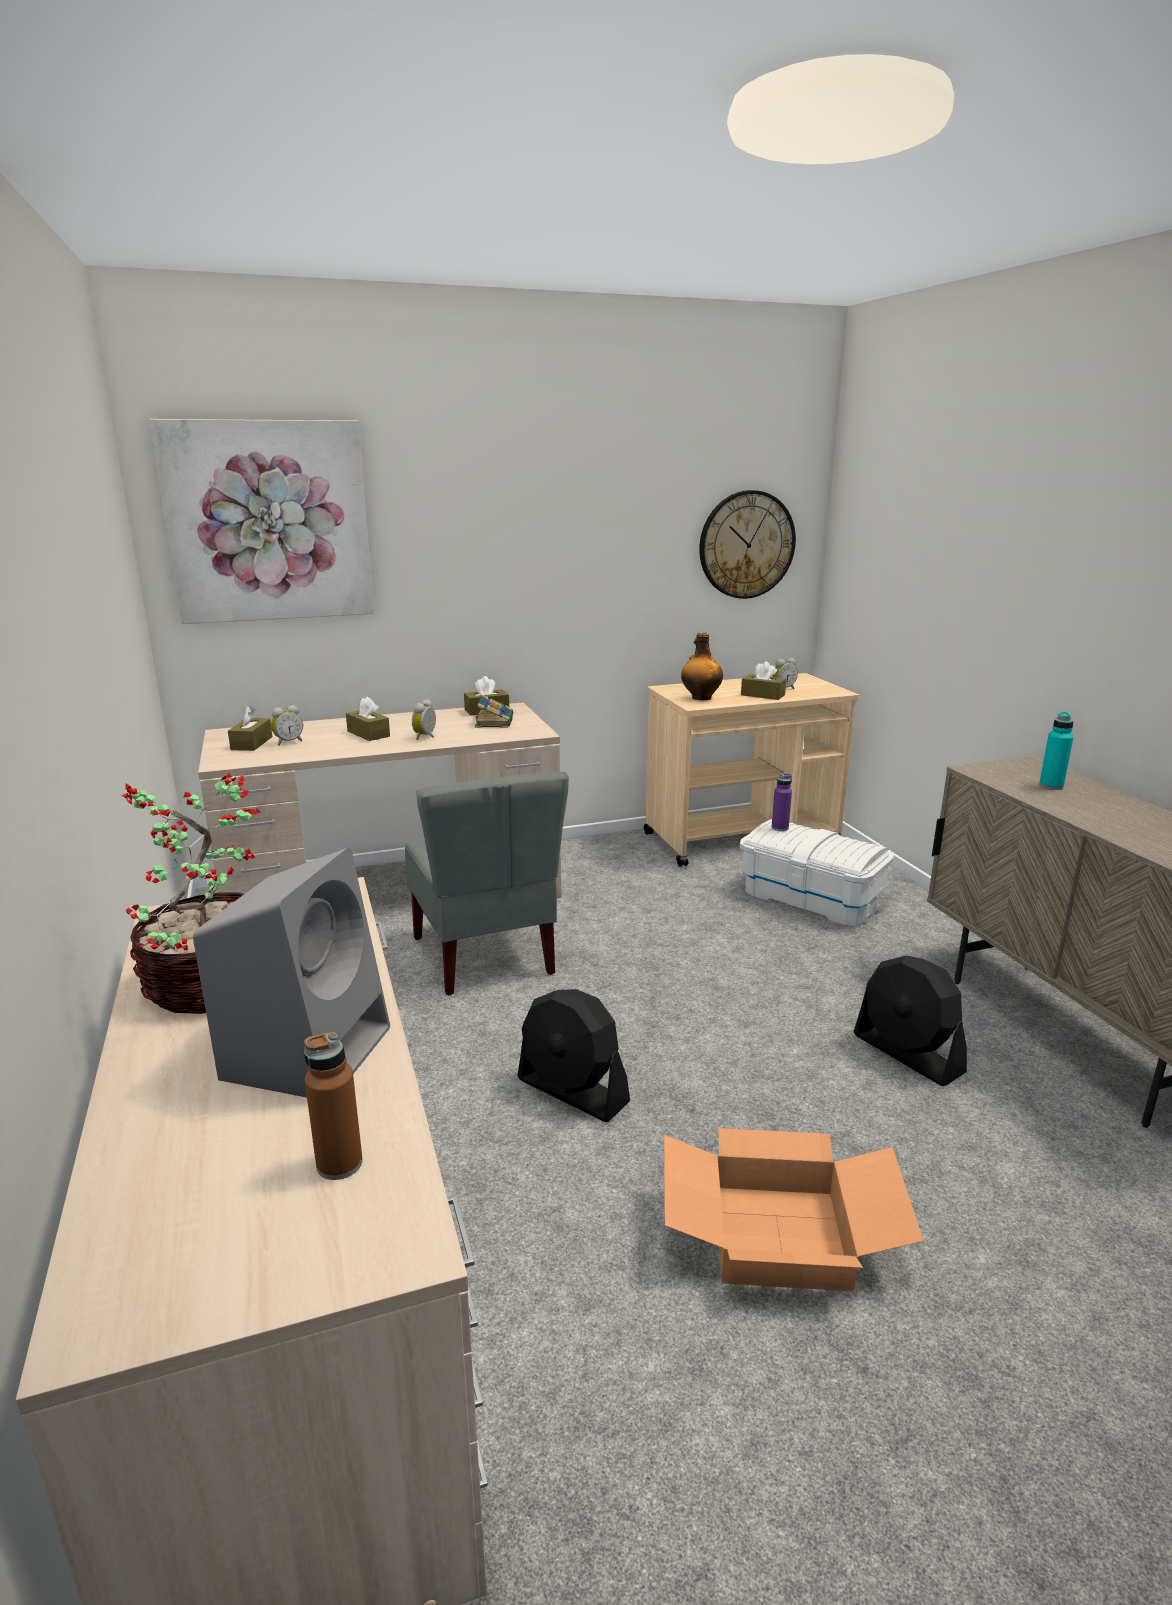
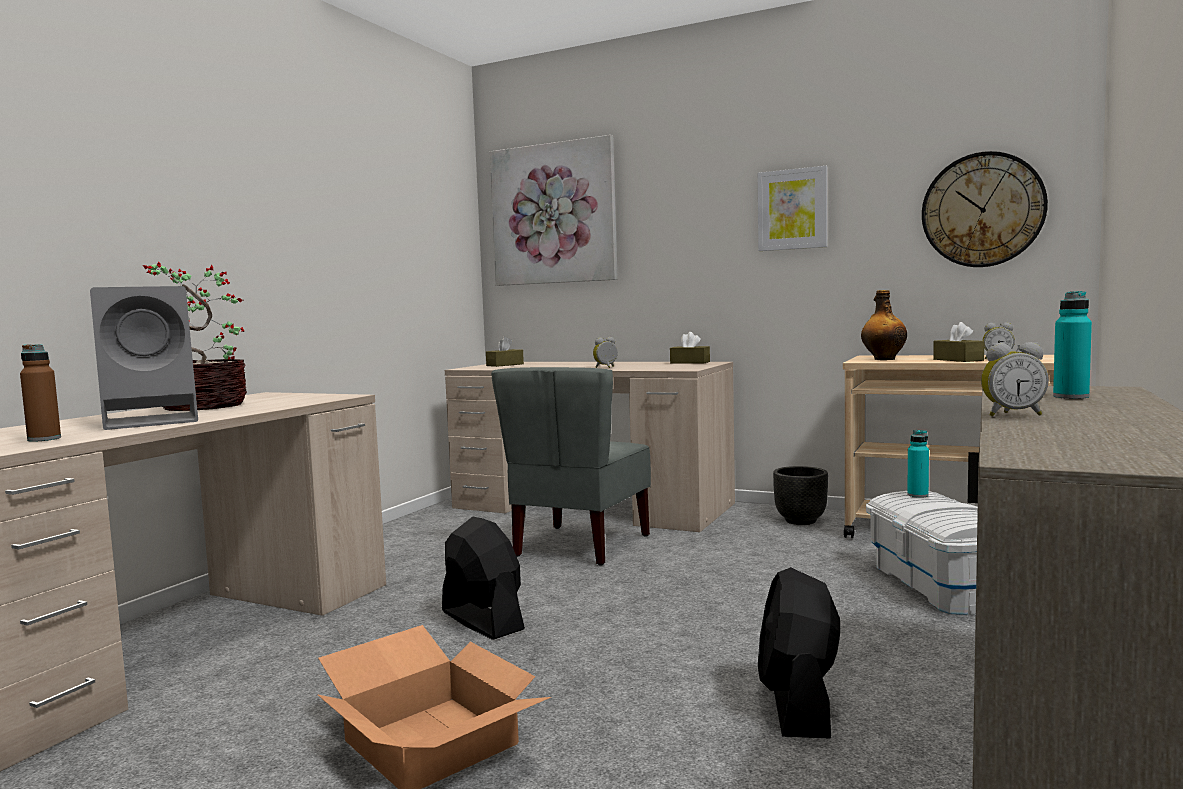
camera: 45 degrees right, 15 degrees down
alarm clock [271,705,303,745] -> alarm clock moved to [981,342,1049,416]
brown tissue box [346,697,390,741] -> none
book [475,694,513,728] -> none
black fan [517,989,630,1122] -> black fan turned 150 degrees clockwise [442,516,525,640]
purple bottle [772,774,792,831] -> turquoise bottle [907,430,929,498]
none -> picture [758,166,828,251]
none -> black planter [773,466,828,525]

